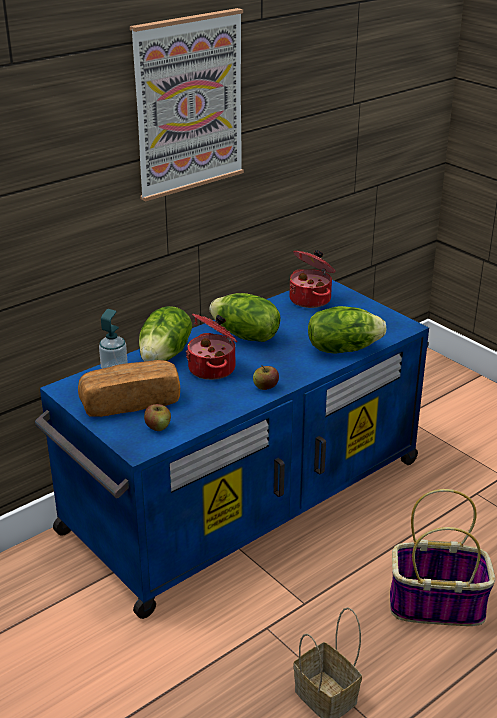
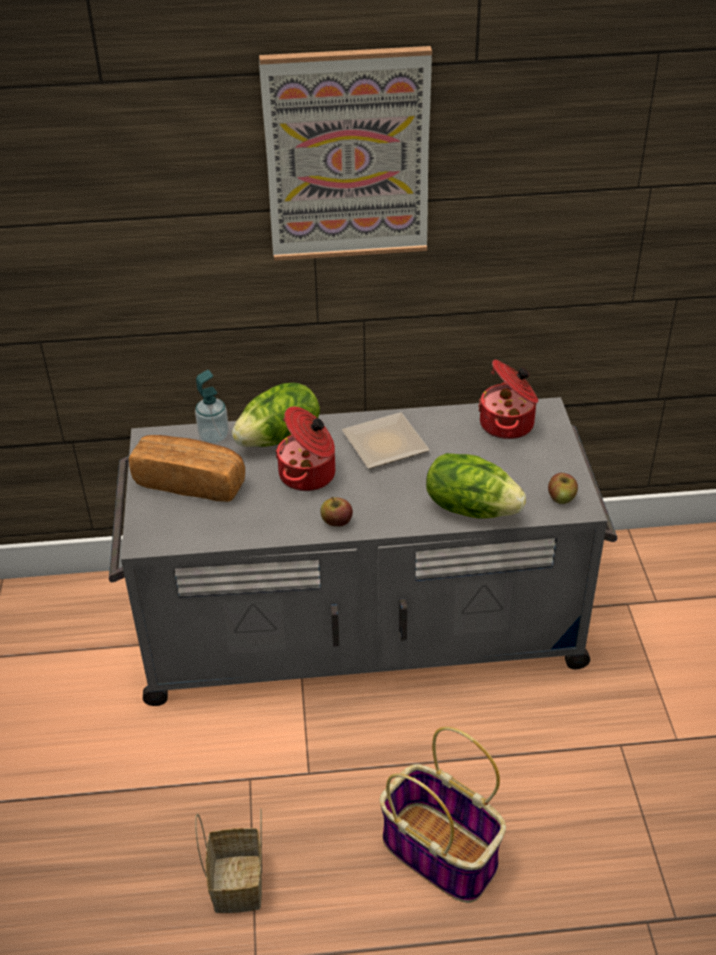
camera: 35 degrees right, 10 degrees up
blue cabinet [35,280,429,619] -> grey cabinet [109,397,617,706]
apple [144,404,171,431] -> apple moved to [548,473,578,504]
lettuce [209,293,280,342] -> plate [342,412,430,469]

